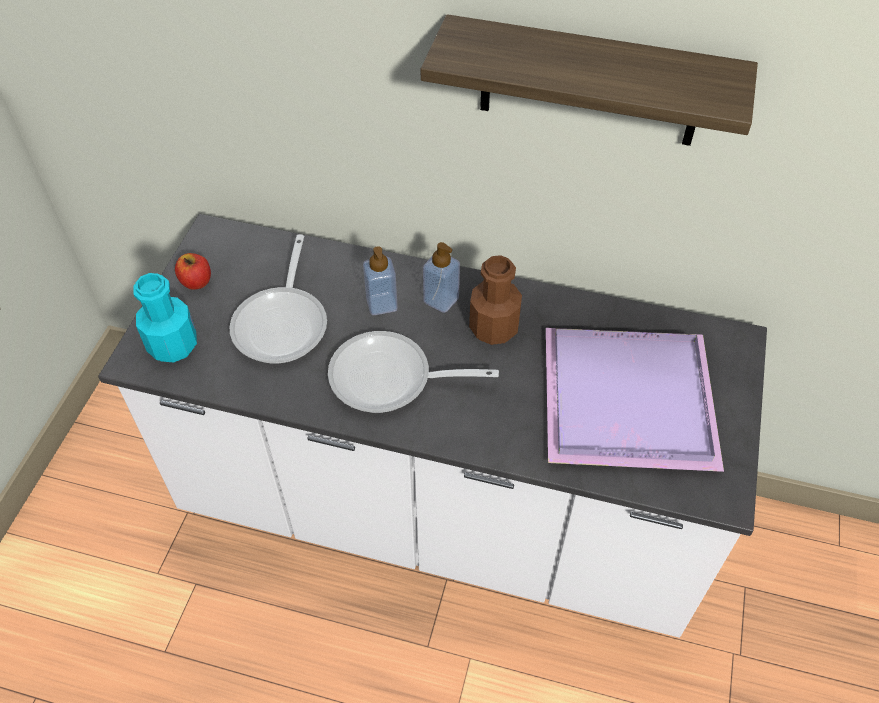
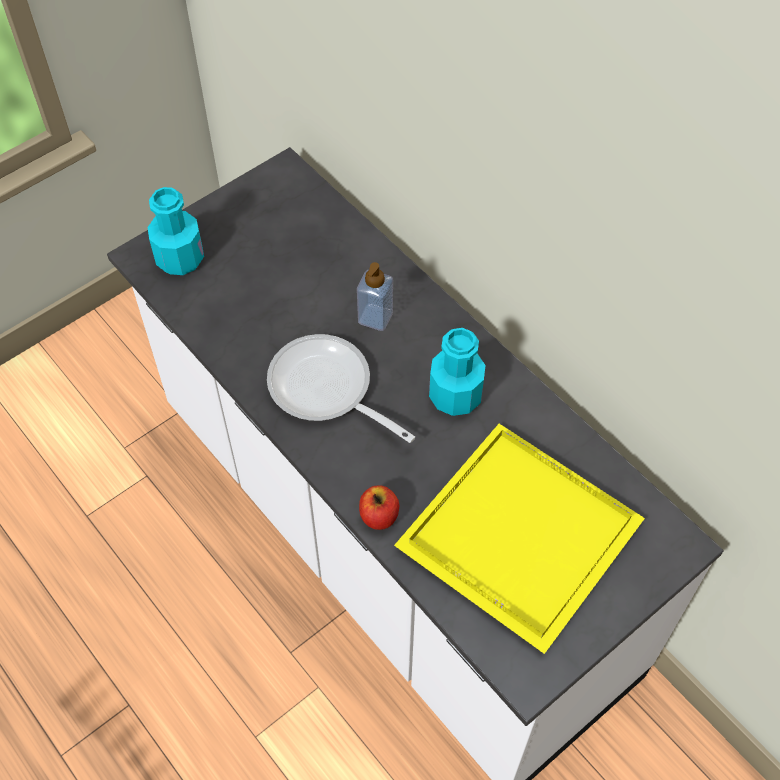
camera: 35 degrees right, 5 degrees up
apple [175,253,211,290] -> apple moved to [359,485,399,530]
frying pan [230,234,327,363] -> none
shelf [421,14,758,146] -> none
soap dispenser [423,242,460,313] -> none
brown bottle [469,255,522,345] -> turquoise bottle [429,328,486,416]
purple tray [546,328,724,472] -> yellow tray [394,424,645,654]

